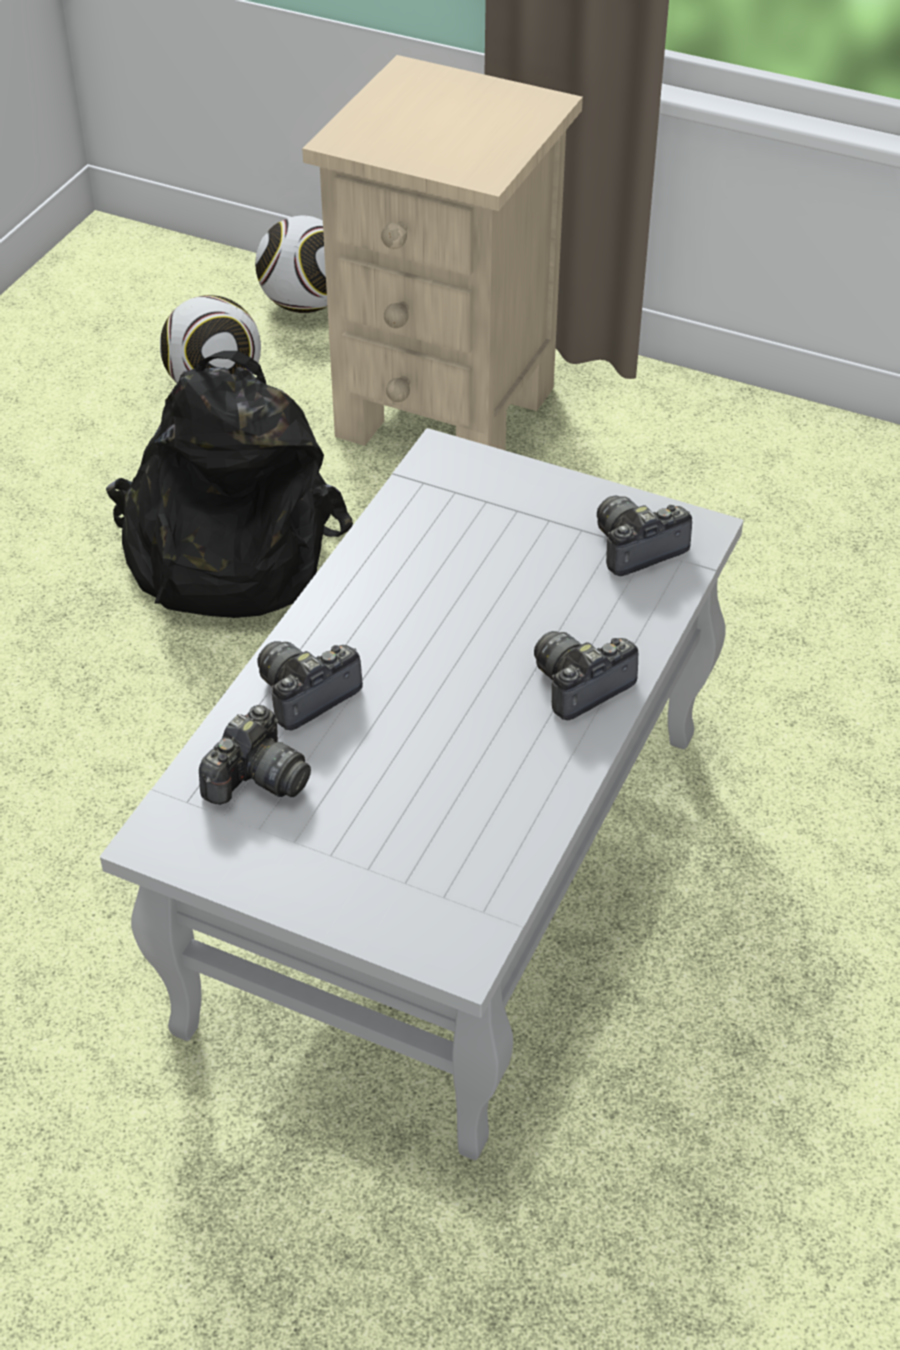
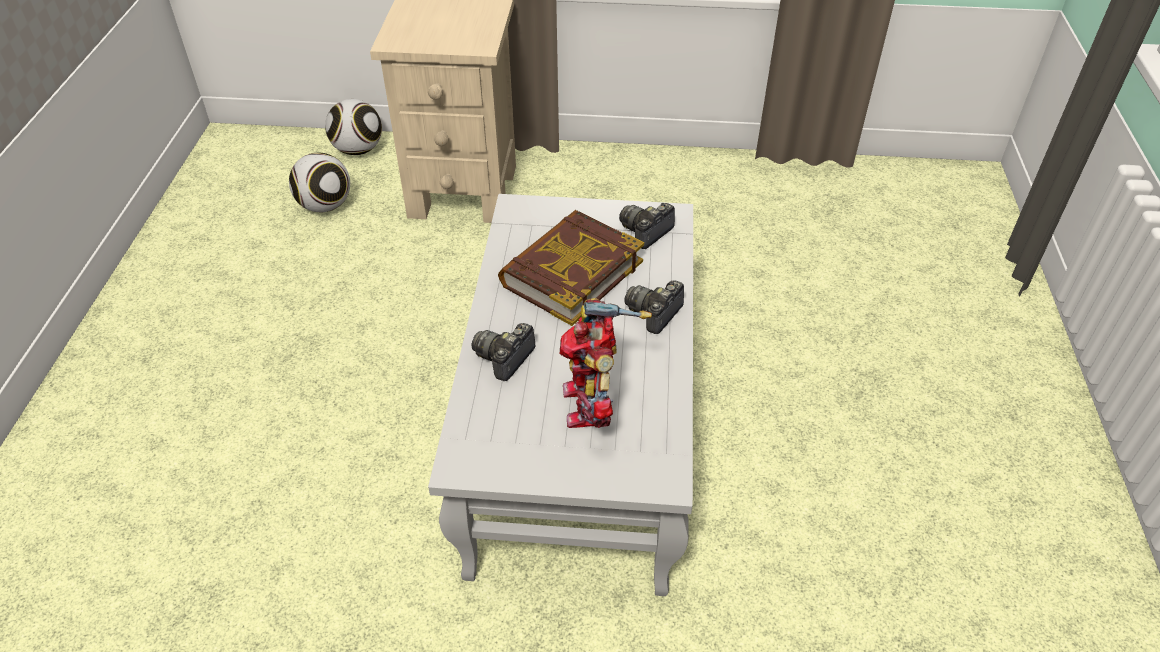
camera: 20 degrees left, 0 degrees up
black backpack [106,351,353,618] -> none
camera [199,705,311,805] -> none
none -> book [498,210,644,326]
none -> toy robot [559,298,652,428]

